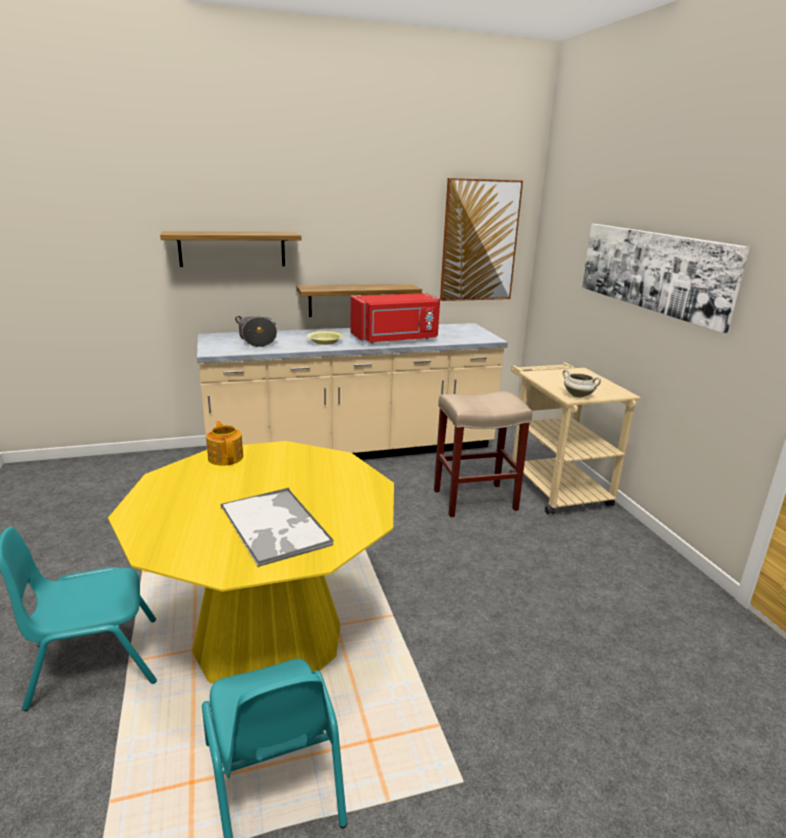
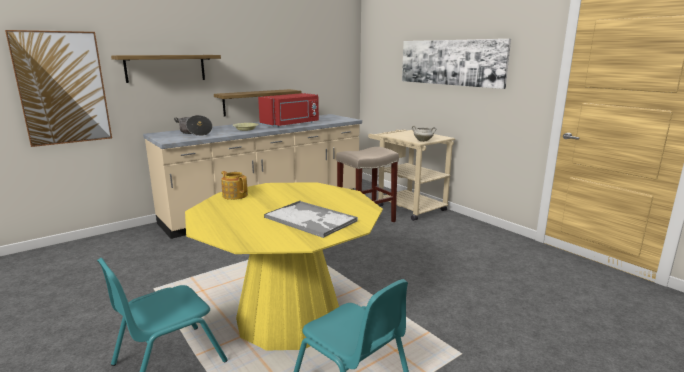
camera: 20 degrees left, 5 degrees down
picture [440,178,523,301] -> picture moved to [5,30,112,147]

